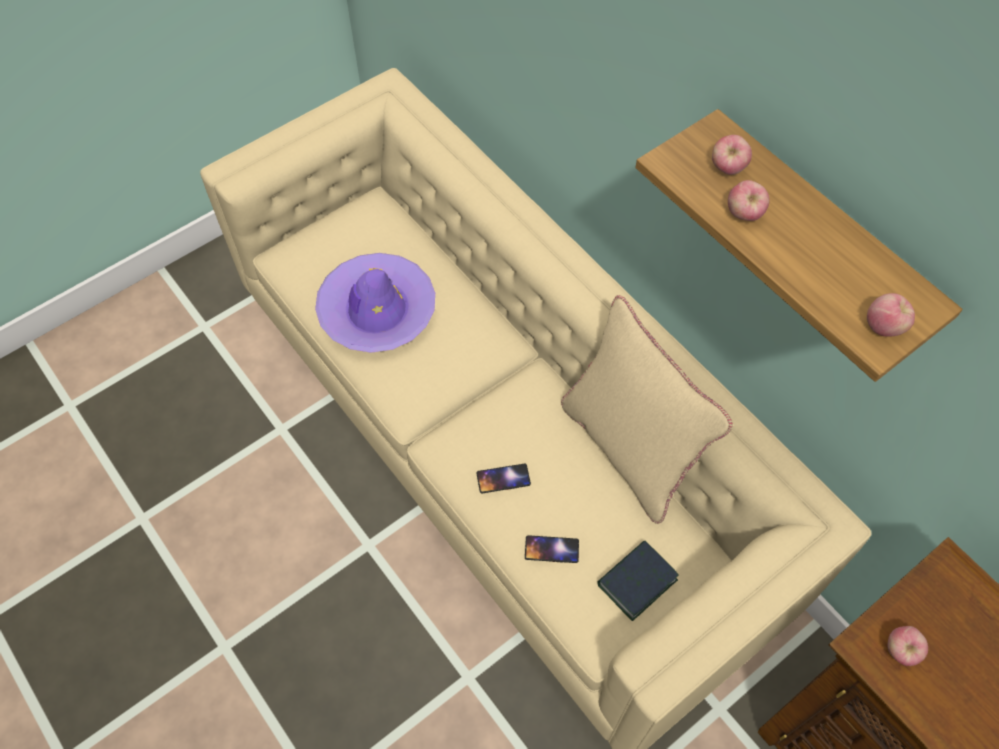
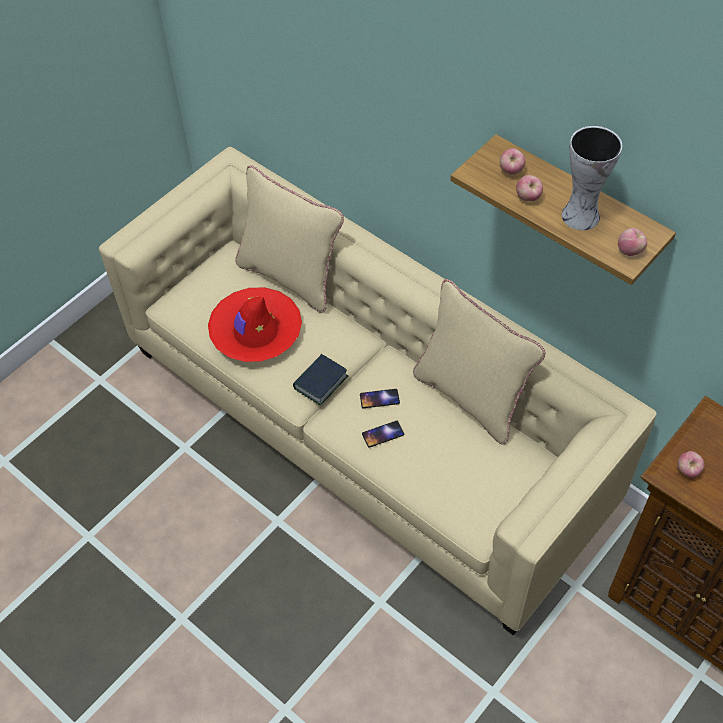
camera: 10 degrees left, 5 degrees down
purple hat [315,253,435,353] -> red hat [208,287,302,362]
phone [525,535,579,563] -> phone moved to [360,389,400,408]
book [597,541,679,621] -> book moved to [293,354,348,405]
none -> beige pillow [235,165,344,313]
none -> vase [562,126,622,230]

